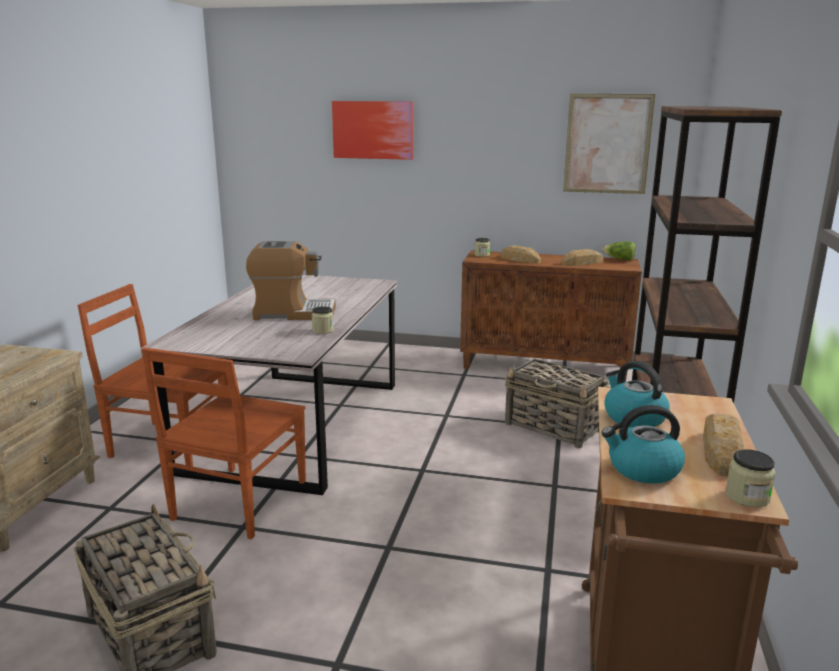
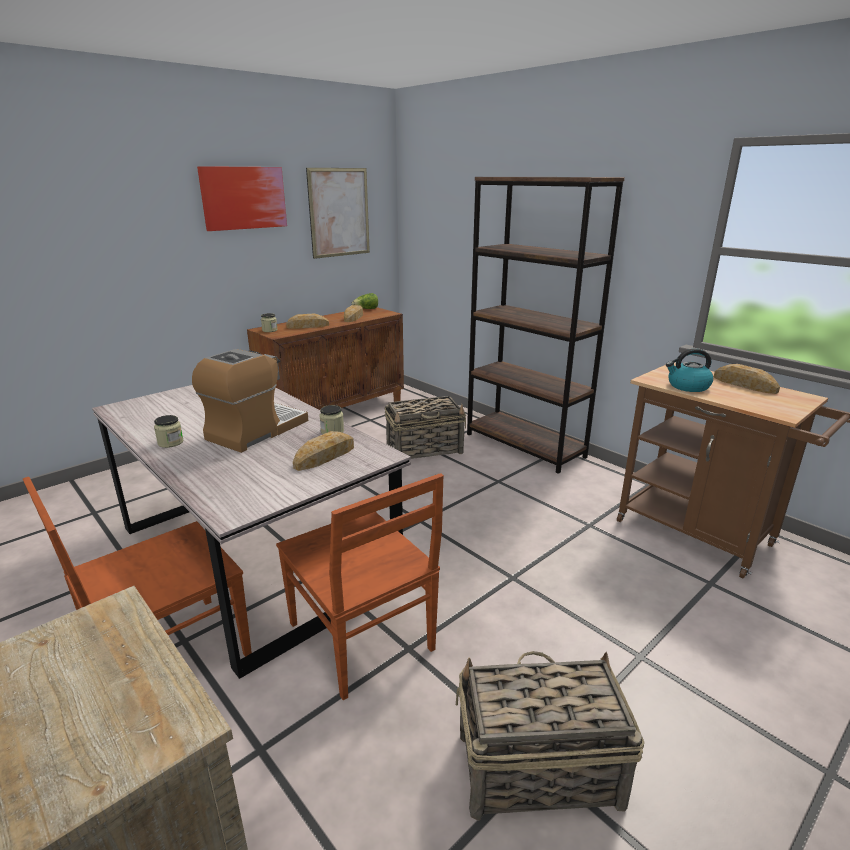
camera: 55 degrees left, 5 degrees up
picture [332,101,413,160] -> picture moved to [197,166,287,231]
kettle [601,405,685,484] -> none
jar [725,449,776,508] -> jar moved to [154,415,184,448]
none -> bread [293,431,354,471]

